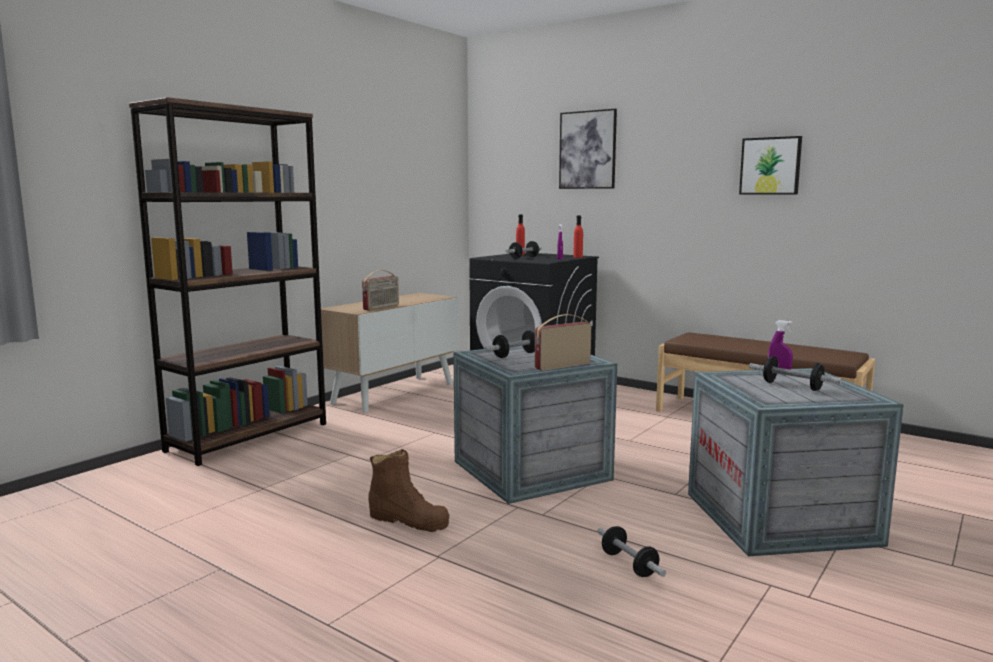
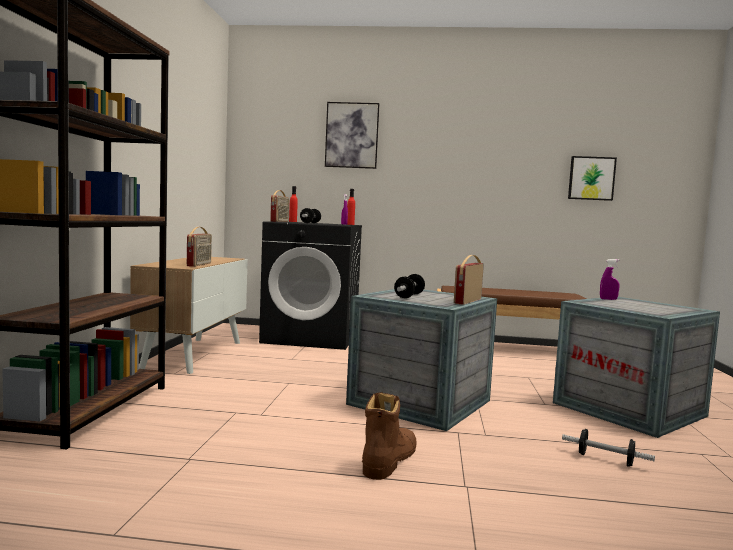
camera: 30 degrees left, 5 degrees down
brown boot [368,449,449,532] -> brown boot turned 60 degrees counterclockwise [362,392,417,480]
picture [739,136,802,195] -> picture moved to [568,156,617,201]
dumbbell [749,356,842,391] -> none
none -> radio [270,190,289,222]

